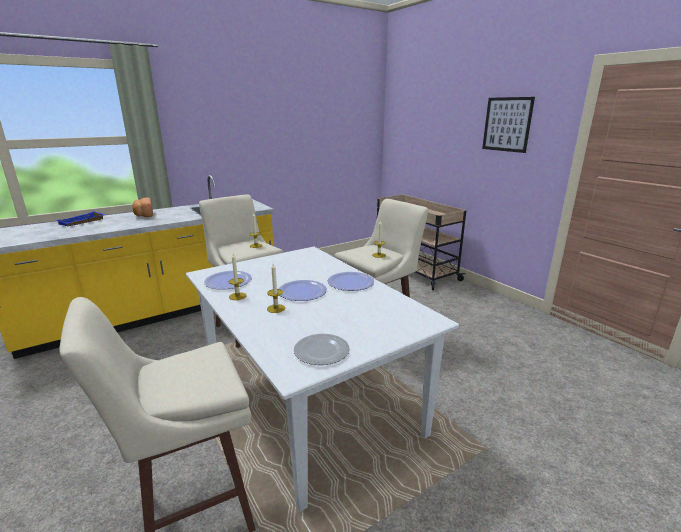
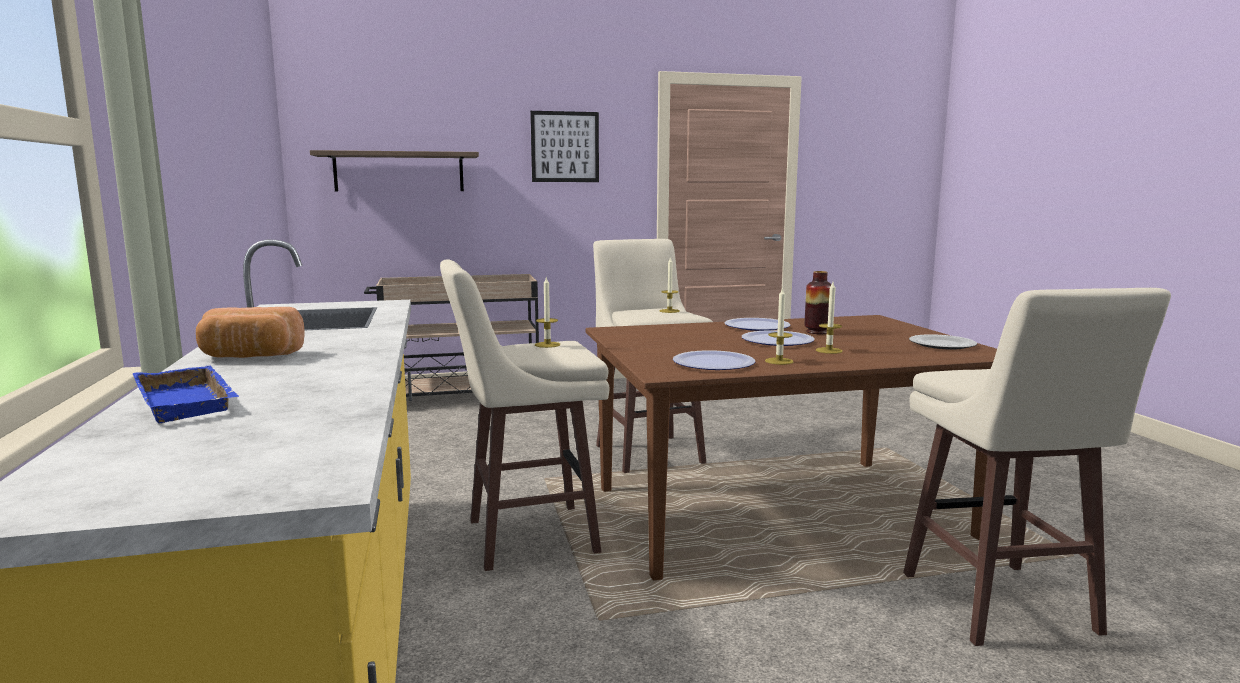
camera: 70 degrees left, 10 degrees down
white dining table [186,247,459,512] -> brown dining table [586,315,997,581]
none -> shelf [310,150,479,191]
none -> vase [805,271,832,334]

